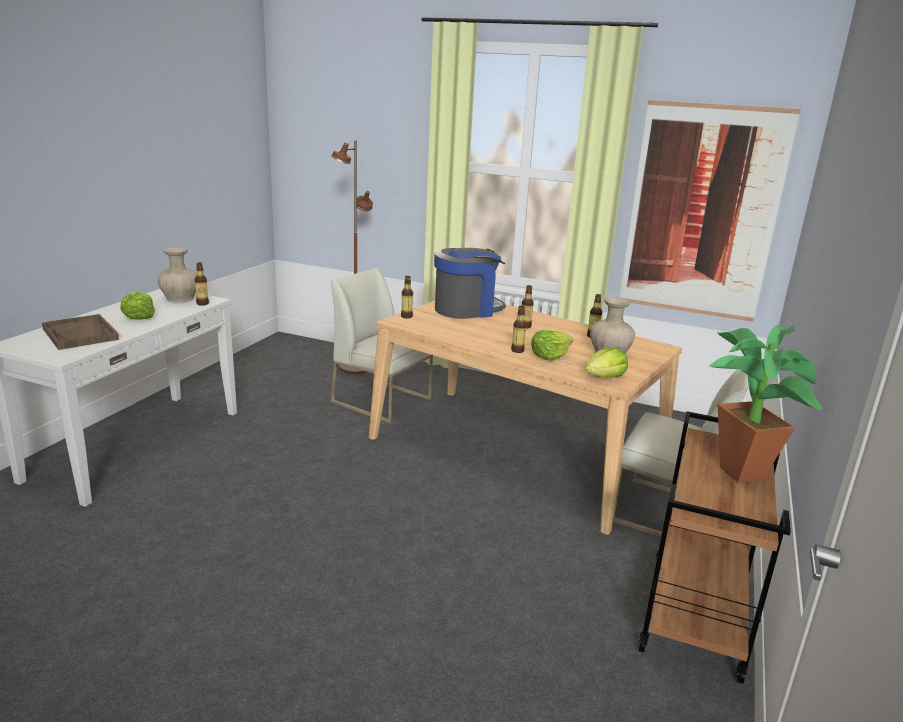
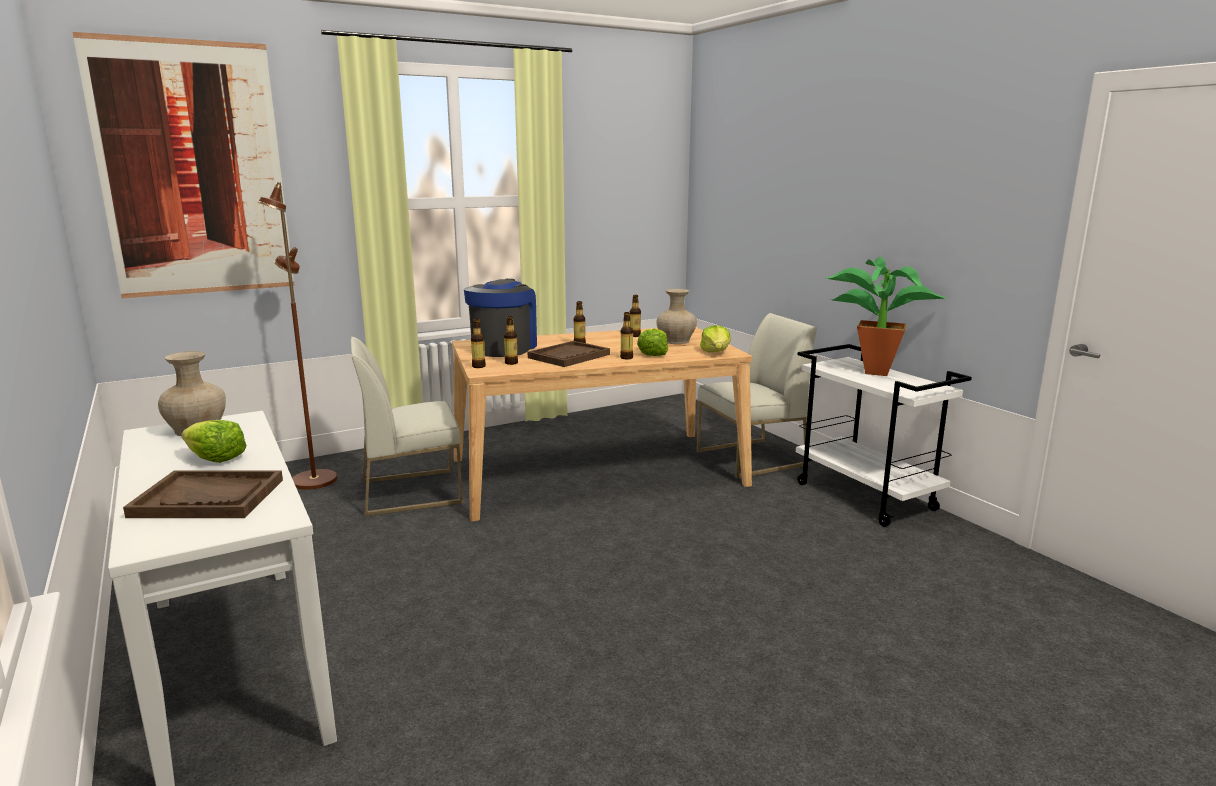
camera: 50 degrees left, 5 degrees down
bottle [195,262,209,305] -> bottle moved to [504,316,518,365]
picture [620,100,801,322] -> picture moved to [72,32,295,298]
brown cart [639,411,791,684] -> white cart [796,344,972,527]
none -> brown tray [528,341,610,367]

